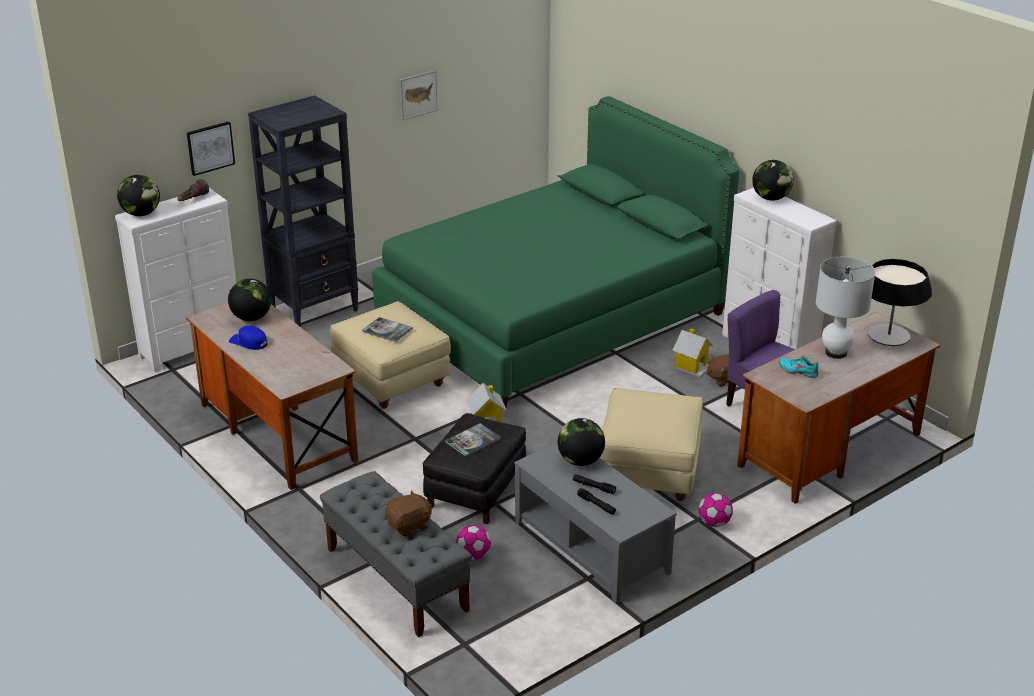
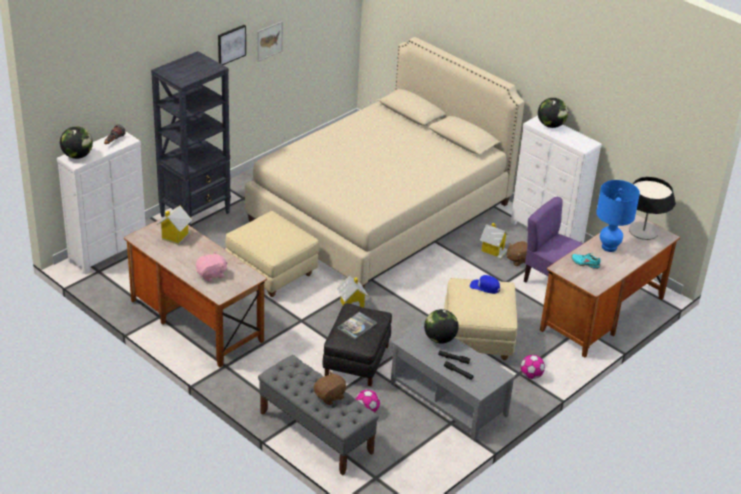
camera: 10 degrees left, 5 degrees up
picture [186,121,235,176] -> picture moved to [218,25,246,65]
globe [228,278,272,321] -> toy house [157,205,192,245]
blue cap [229,325,268,350] -> blue cap moved to [470,275,500,294]
book [362,317,413,342] -> none
green bed [372,96,740,410] -> beige bed [245,37,524,288]
white table lamp [816,256,876,359] -> blue table lamp [596,180,640,252]
none -> pink plush toy [196,251,228,282]

